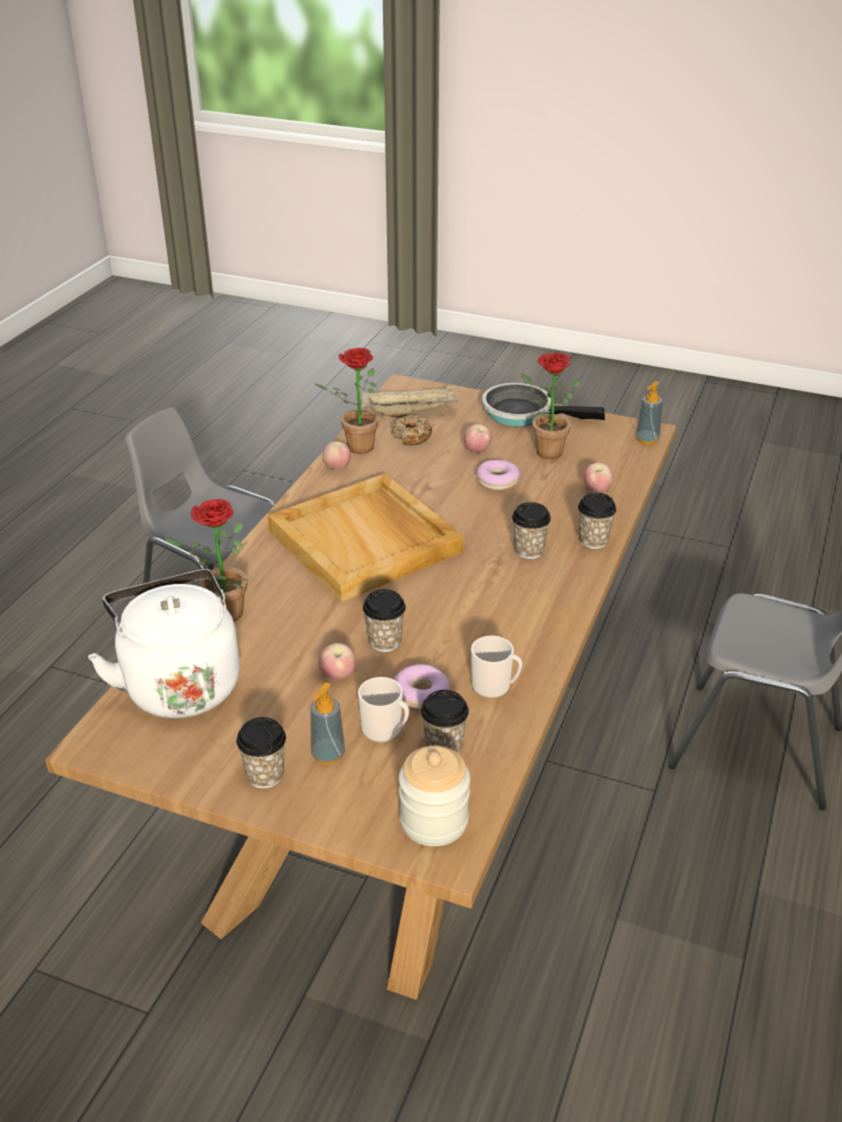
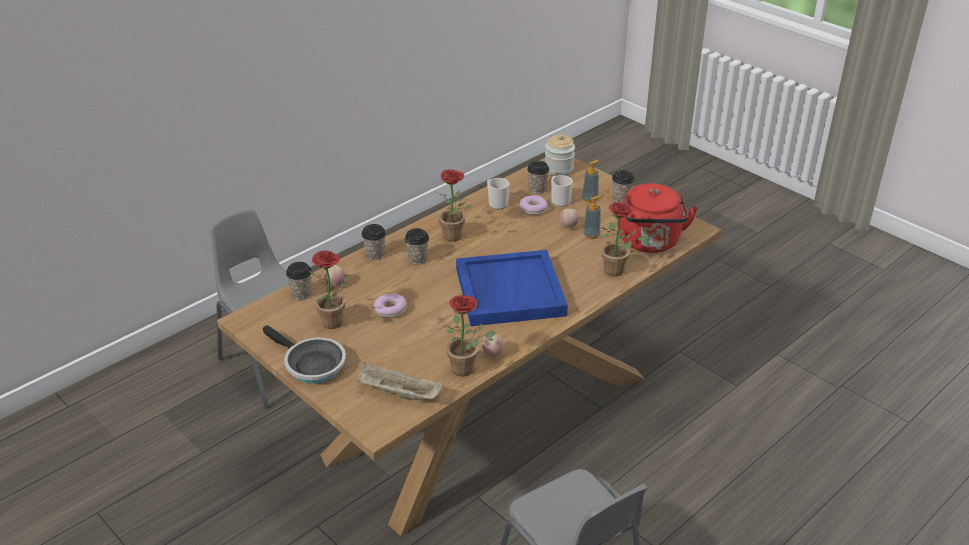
camera: 155 degrees left, 0 degrees up
white kettle [88,569,240,718] -> red kettle [620,183,698,253]
beige tray [268,473,464,602] -> blue tray [456,250,568,326]
cup [363,589,406,652] -> cup moved to [286,262,312,300]
donut [391,415,432,446] -> none
apple [464,424,492,453] -> none
soap dispenser [636,381,663,445] -> soap dispenser moved to [583,195,602,239]
none -> potted plant [434,169,472,242]

